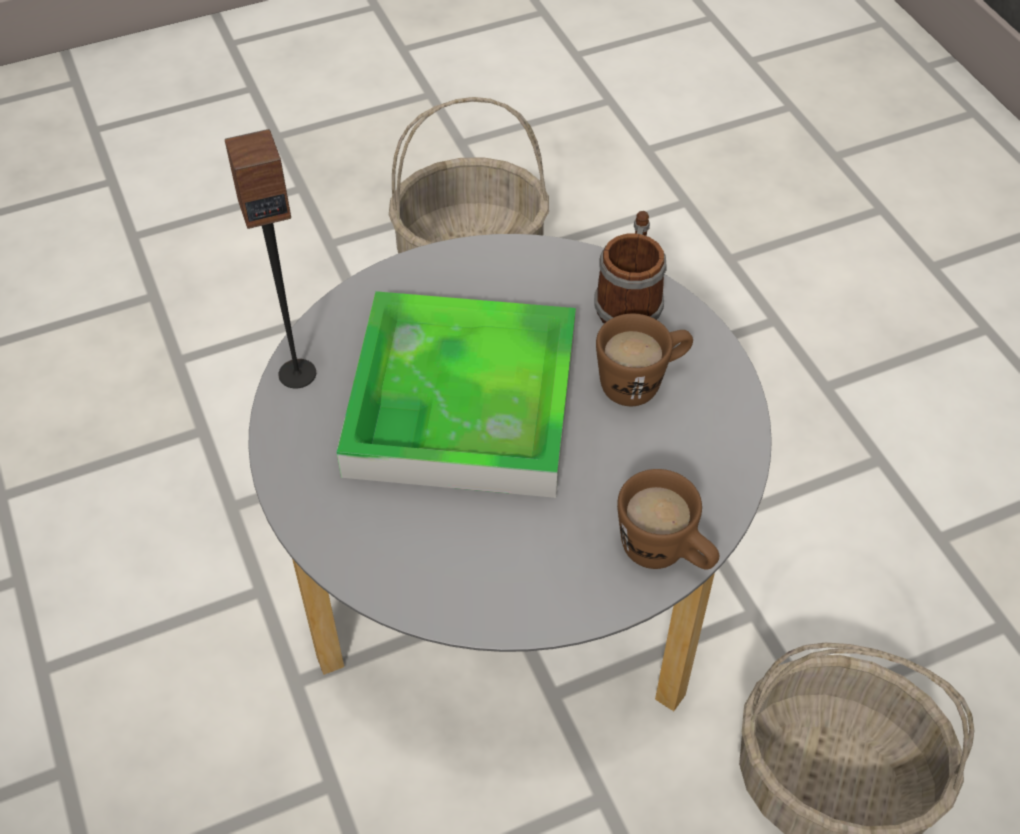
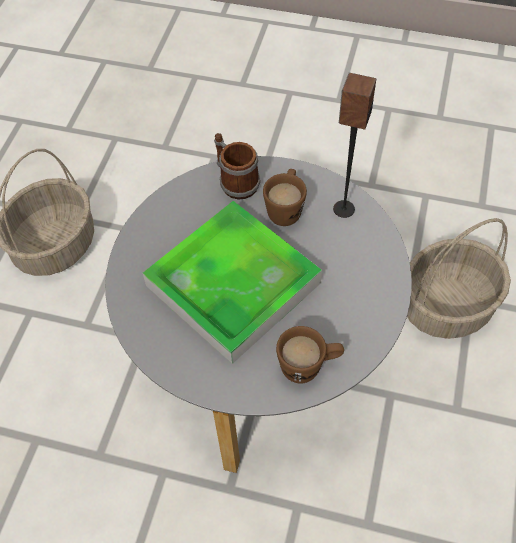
camera: 50 degrees left, 5 degrees up
speaker [225,129,316,388] -> speaker moved to [333,73,376,218]
brown mug [617,469,720,570] -> brown mug moved to [276,326,344,384]

